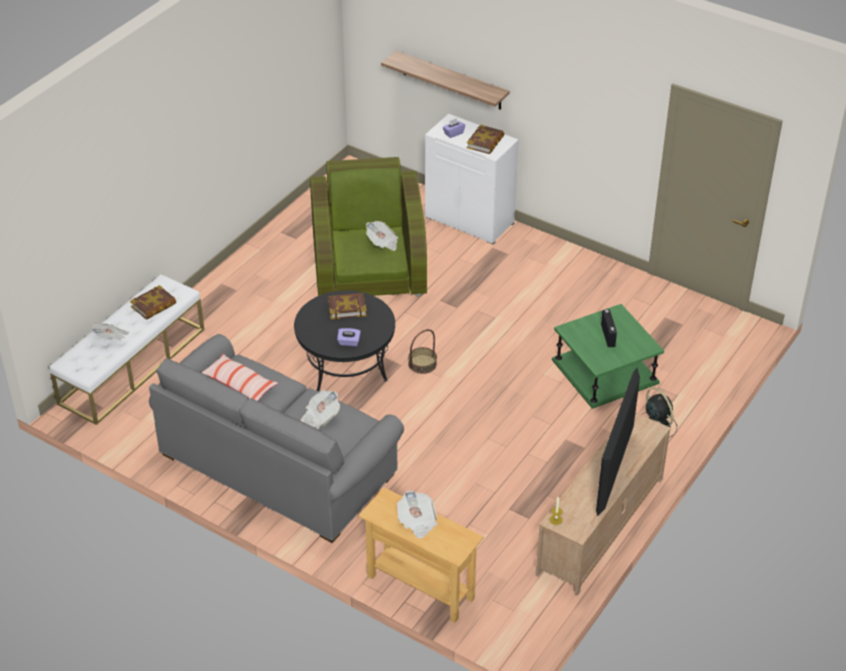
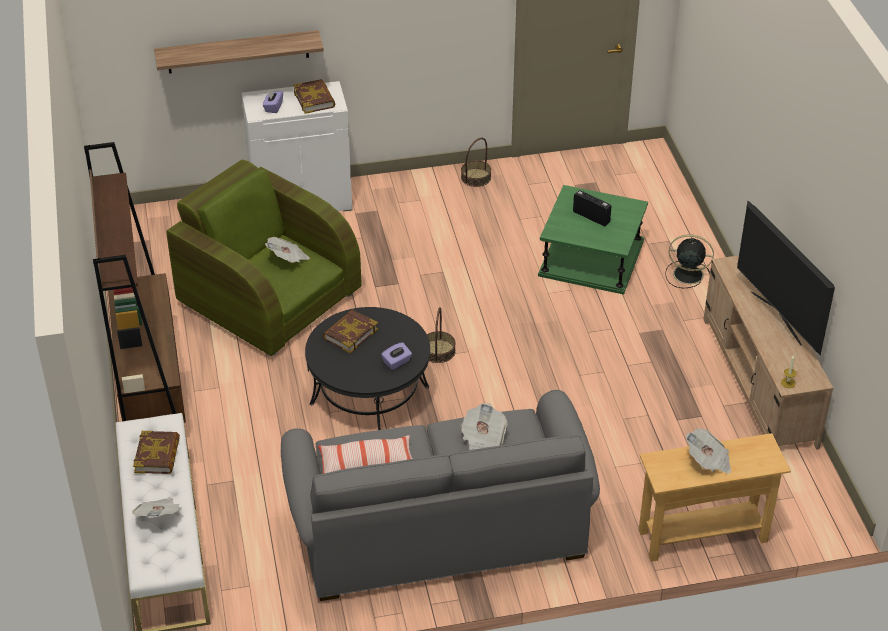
camera: 45 degrees left, 0 degrees up
none -> brown bookcase [84,142,186,423]
none -> basket [461,137,491,187]

